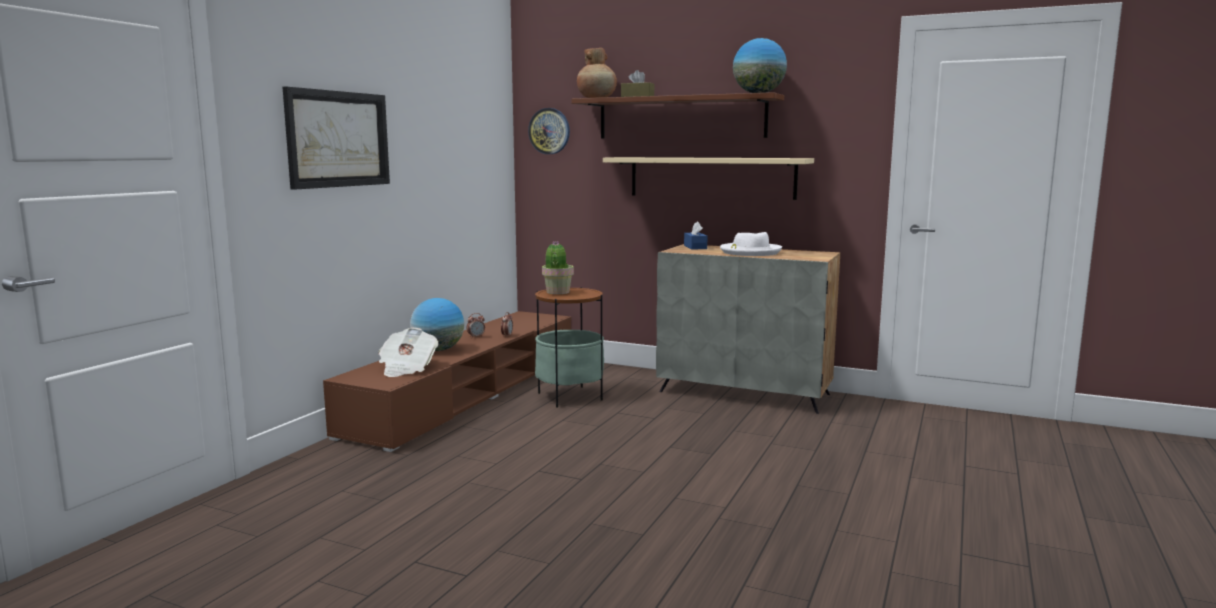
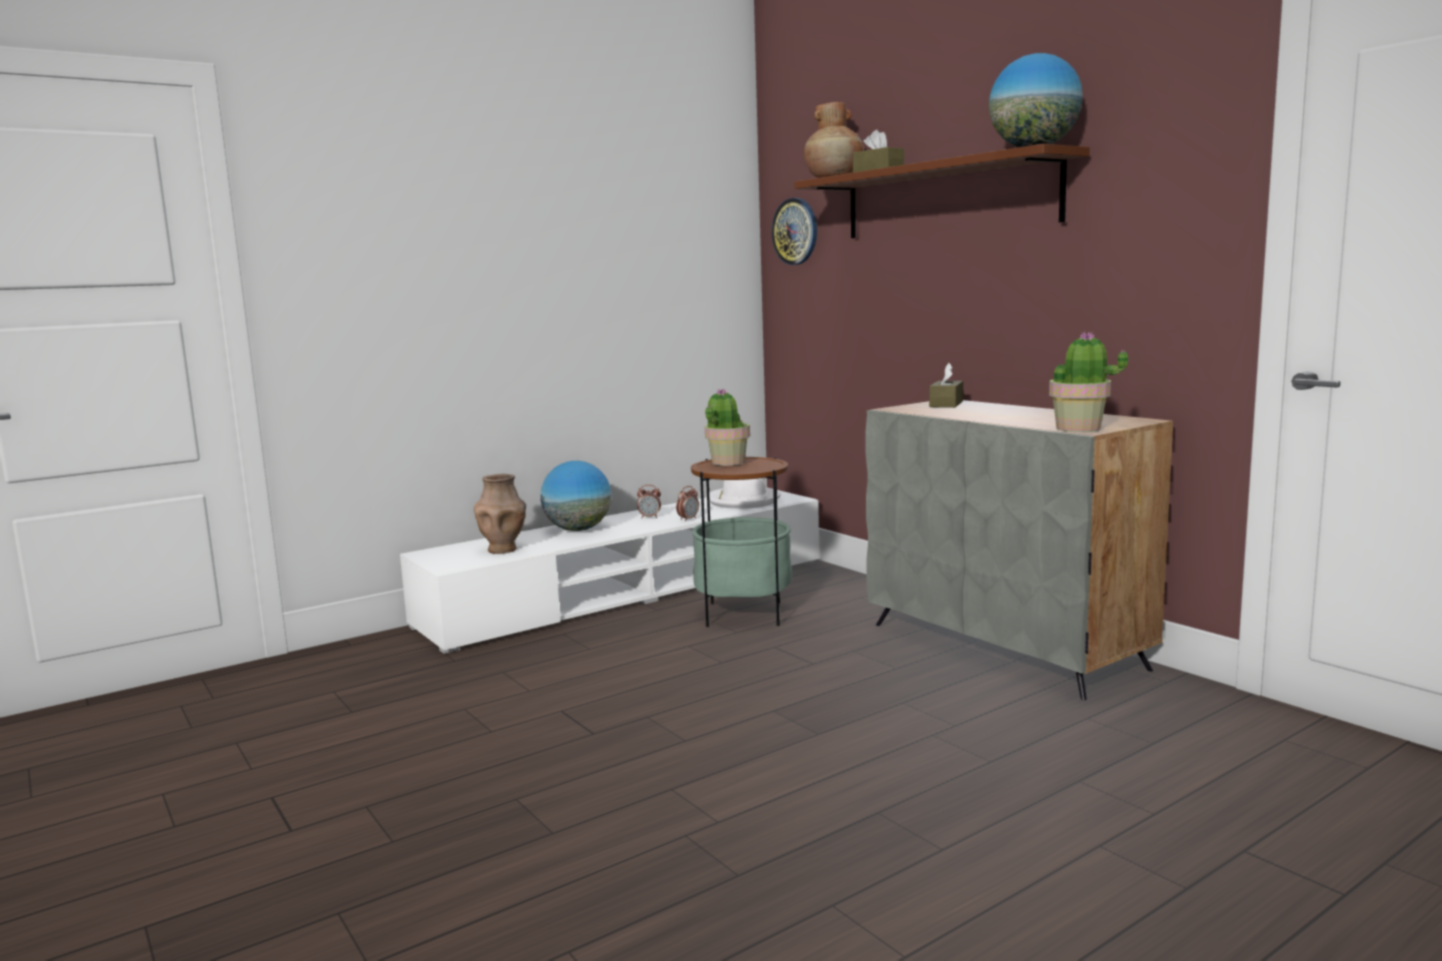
camera: 30 degrees right, 0 degrees up
picture [282,87,390,190] -> none
brown tv stand [323,311,571,452] -> white tv stand [400,487,819,654]
newspaper [378,328,438,377] -> brown vase [474,474,526,554]
beige shelf [603,157,814,200] -> none
blue tissue box [684,221,708,249] -> brown tissue box [929,363,963,408]
white hat [720,232,782,256] -> white hat moved to [709,478,781,509]
none -> potted plant [1049,332,1128,432]

